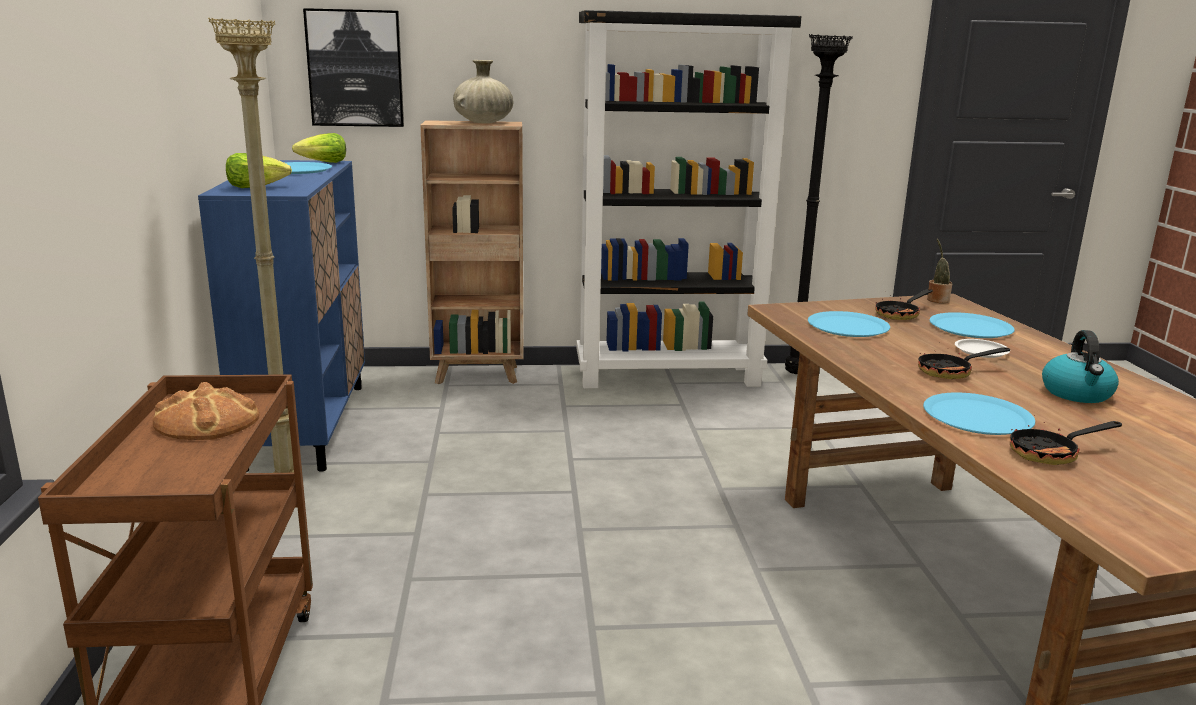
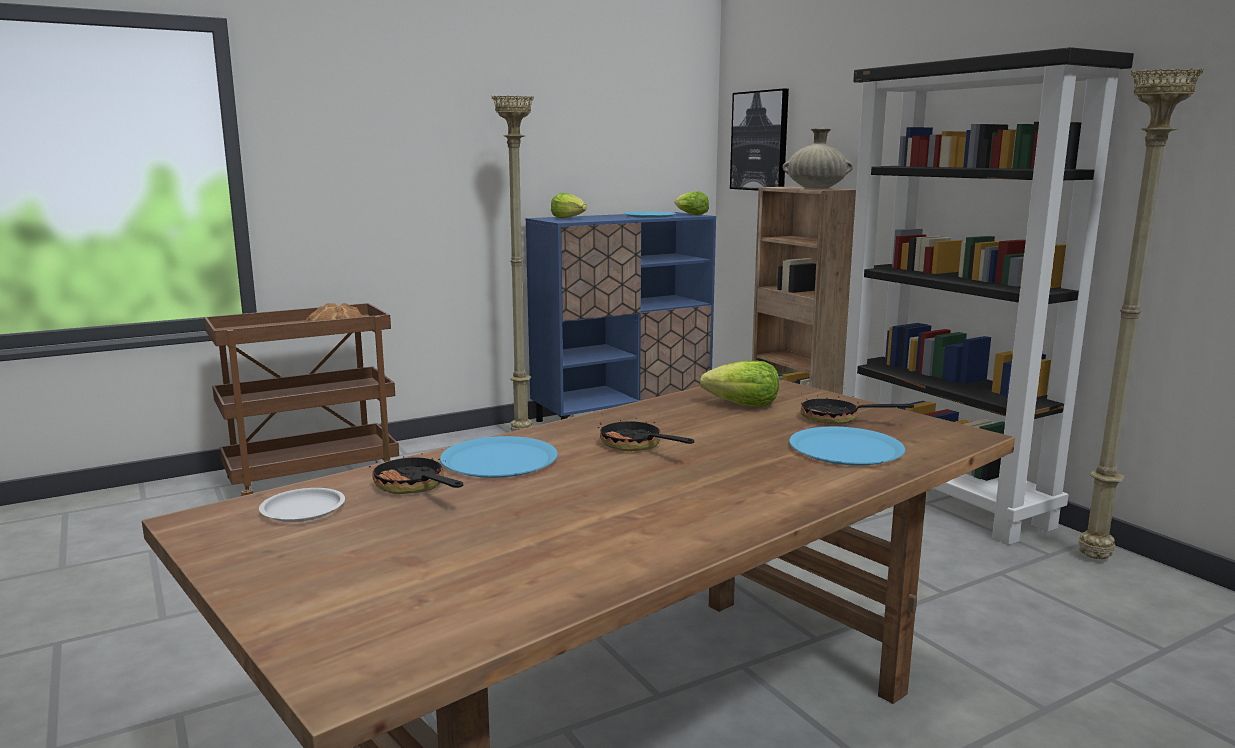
camera: 65 degrees right, 5 degrees down
black floor lamp [785,34,853,374] -> beige floor lamp [1079,68,1204,559]
blue plate [808,311,890,337] -> lettuce [700,361,779,407]
potted plant [927,239,952,303] -> none
white plate [955,339,1010,358] -> white plate moved to [259,488,345,522]
kettle [1042,330,1119,403] -> none

